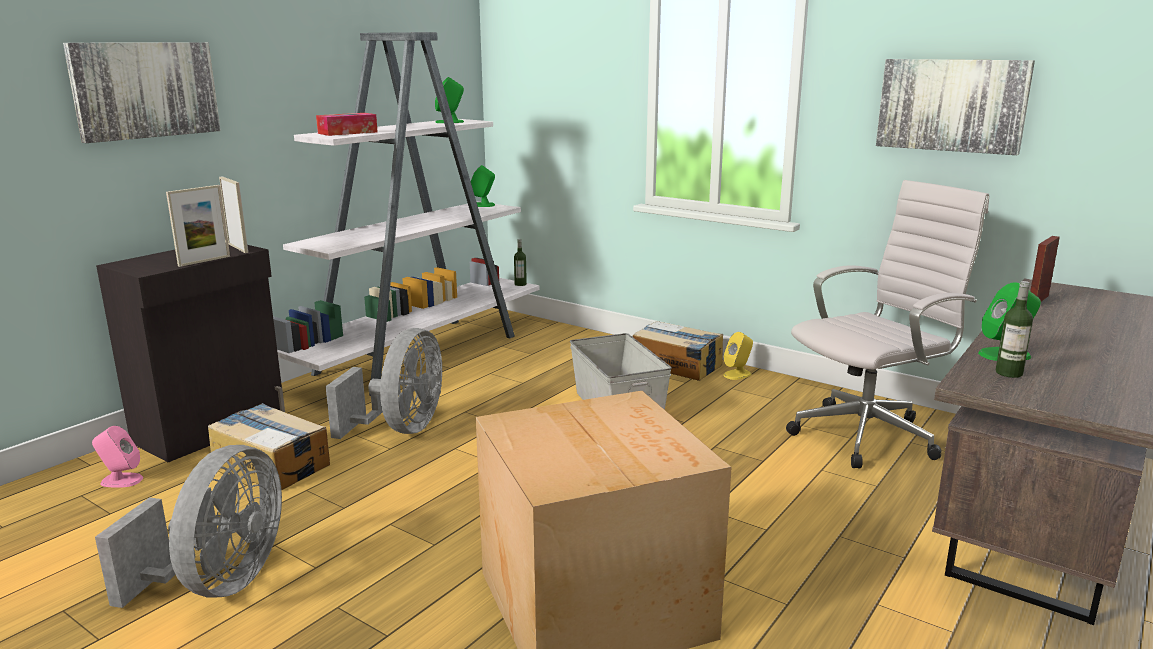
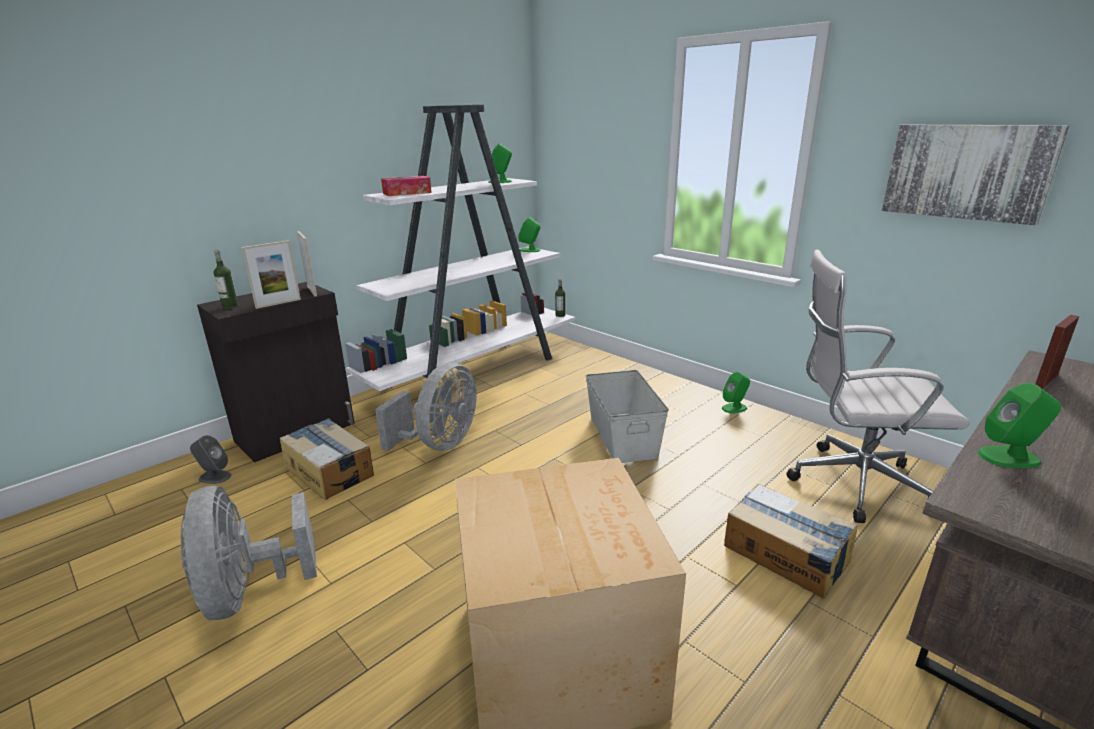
camera: 10 degrees right, 5 degrees up
picture [63,42,221,143] -> none
pink speaker [92,426,143,488] -> grey speaker [190,435,231,484]
grey fan [95,445,282,608] -> grey fan turned 135 degrees clockwise [181,486,317,620]
cardboard box [633,321,723,381] -> cardboard box moved to [724,484,858,598]
yellow speaker [723,332,753,380] -> green speaker [722,372,750,413]
white office chair [786,180,989,468] -> white office chair turned 150 degrees counterclockwise [786,249,970,523]
bottle [996,281,1033,378] -> bottle moved to [214,250,239,309]

